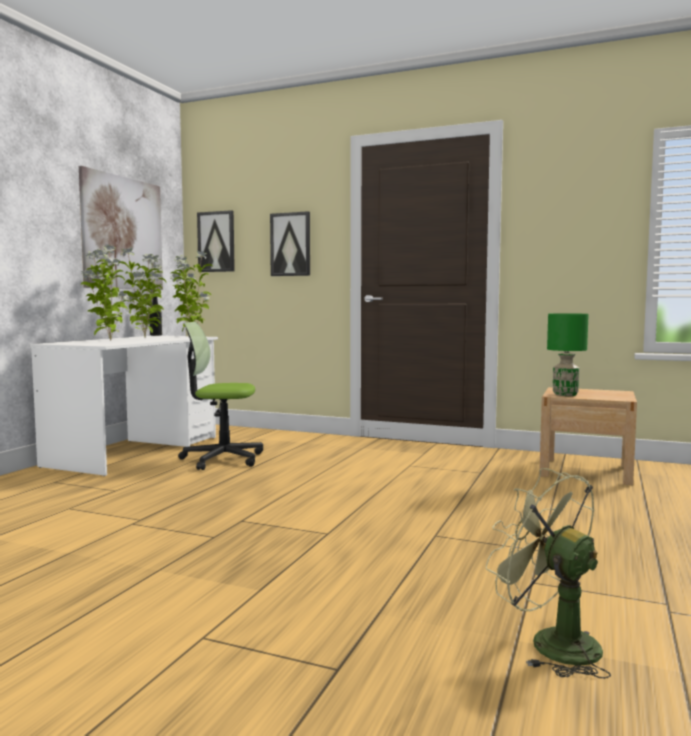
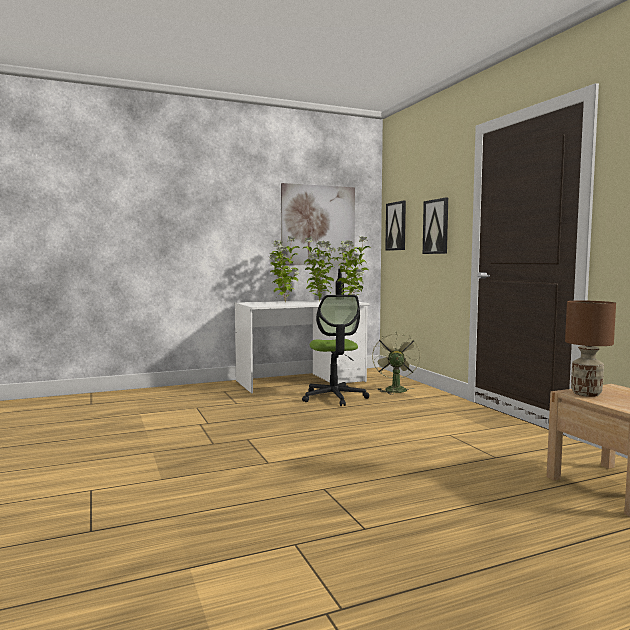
camera: 45 degrees right, 0 degrees up
office chair [178,322,263,470] -> office chair turned 150 degrees counterclockwise [302,295,369,406]
green fan [486,468,611,679] -> green fan moved to [372,334,420,394]
green table lamp [547,313,589,396] -> brown table lamp [565,301,616,397]

